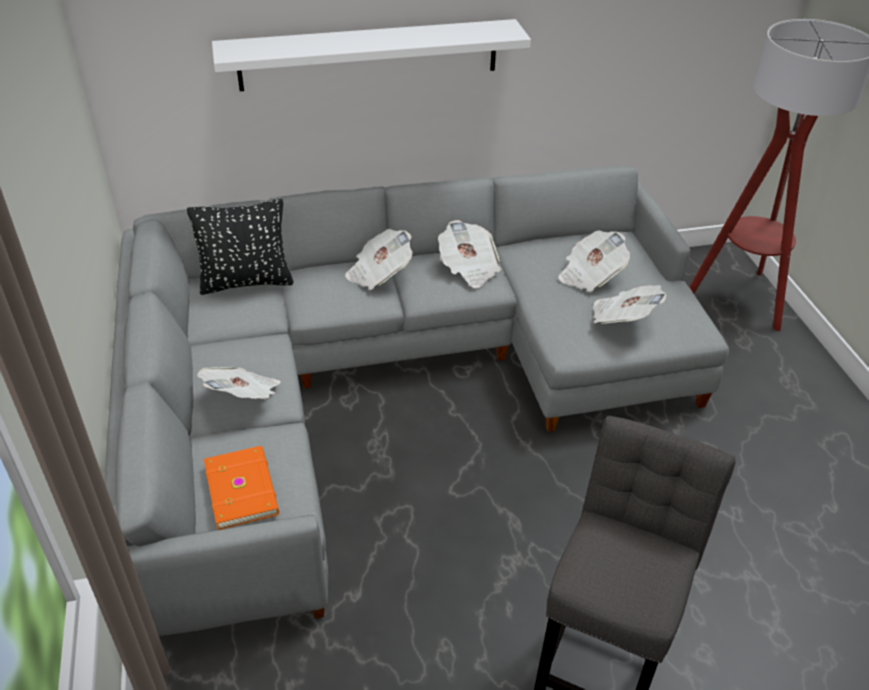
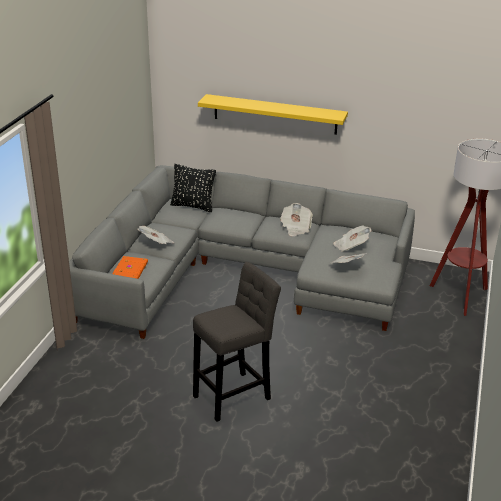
camera: 30 degrees right, 10 degrees down
white shelf [212,19,531,91] -> yellow shelf [198,94,348,135]
newspaper [345,229,413,290] -> none

